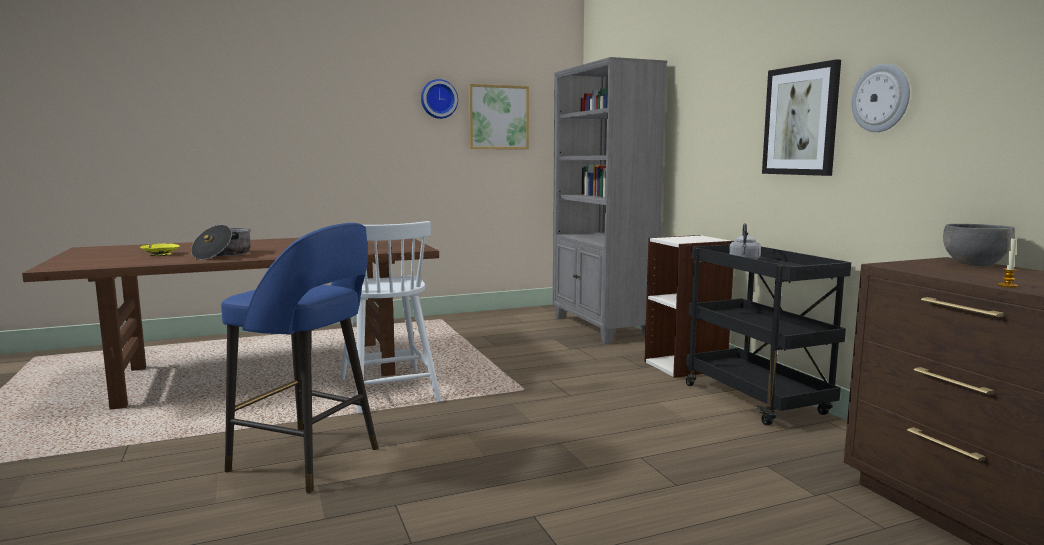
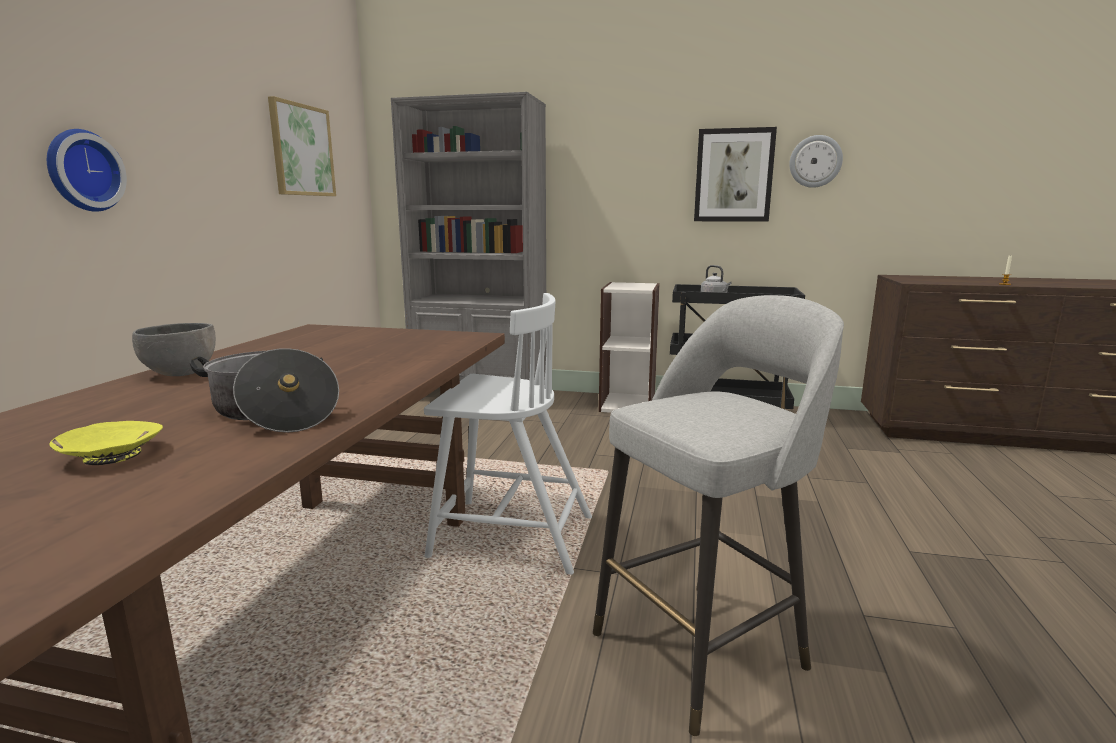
camera: 55 degrees left, 5 degrees up
blue stool [221,223,378,494] -> grey stool [593,295,844,736]
wall clock [421,79,458,119] -> wall clock moved to [47,129,127,212]
grey bowl [943,224,1015,266] -> grey bowl moved to [132,323,216,376]

